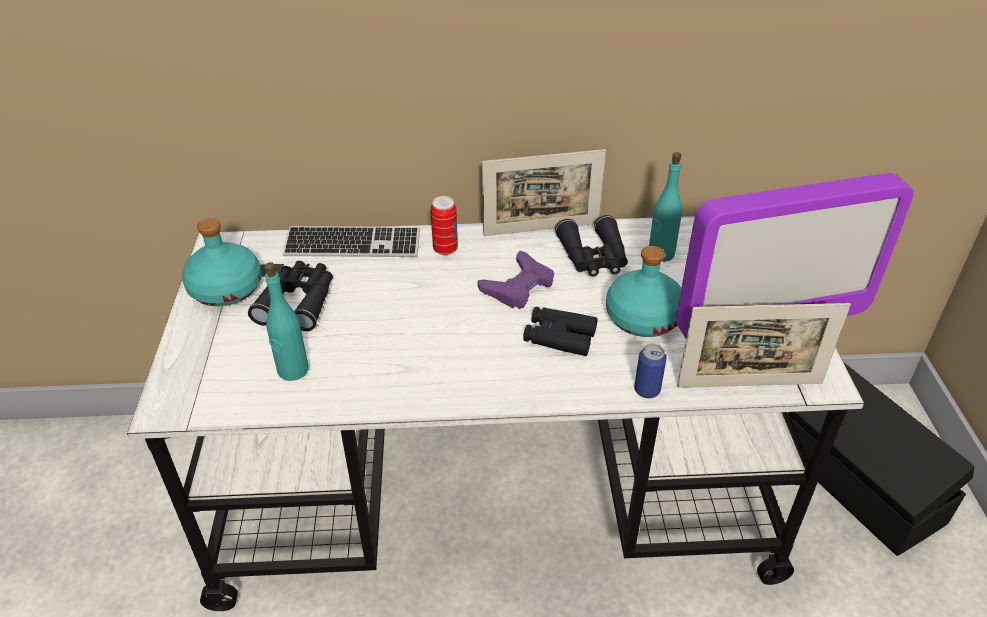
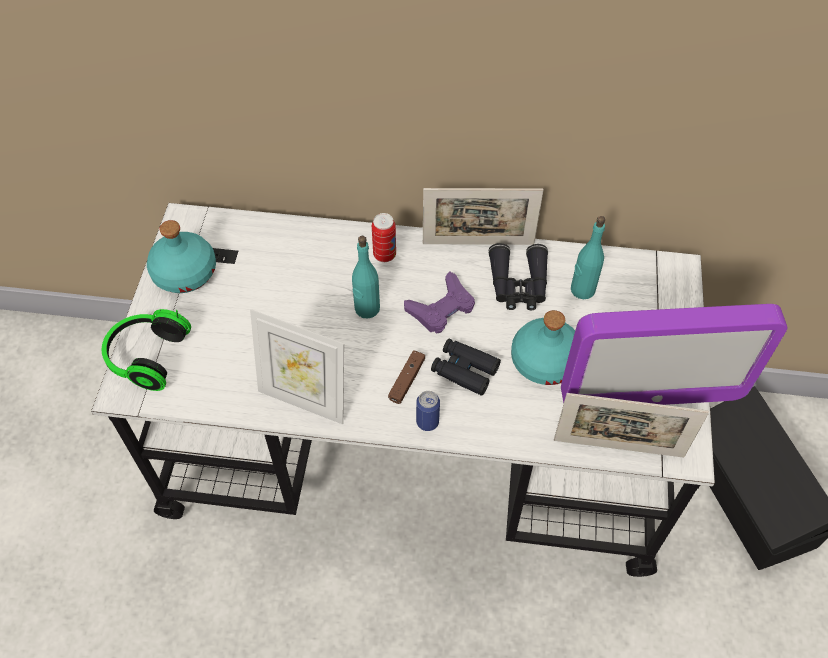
camera: 10 degrees right, 15 degrees up
black binoculars [248,261,333,331] -> none
turquoise bottle [265,262,309,381] -> turquoise bottle moved to [352,236,380,318]
keyboard [283,226,420,257] -> none
can [634,343,667,398] -> can moved to [416,391,440,431]
none -> headphones [102,309,191,391]
none -> picture frame [250,309,344,424]
none -> brown game controller [388,350,425,404]

